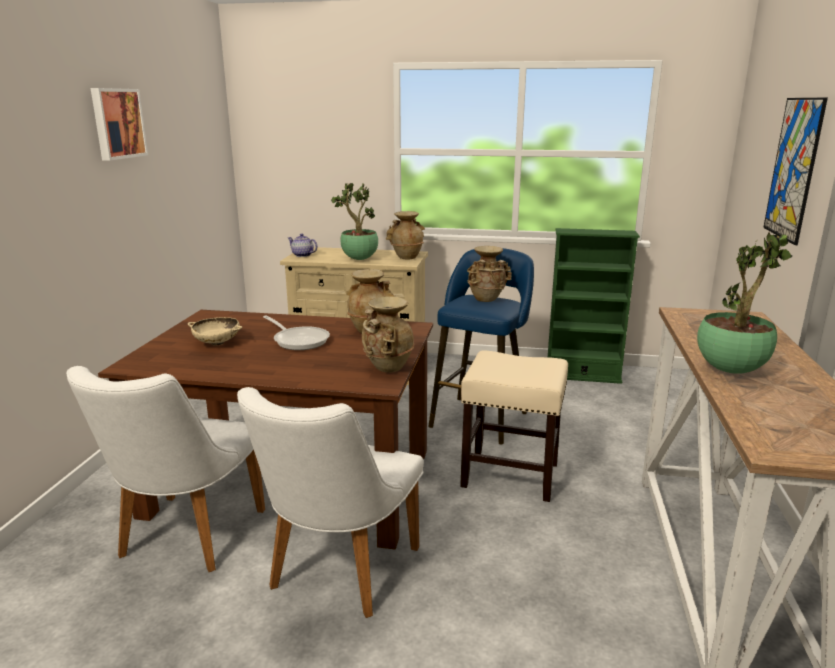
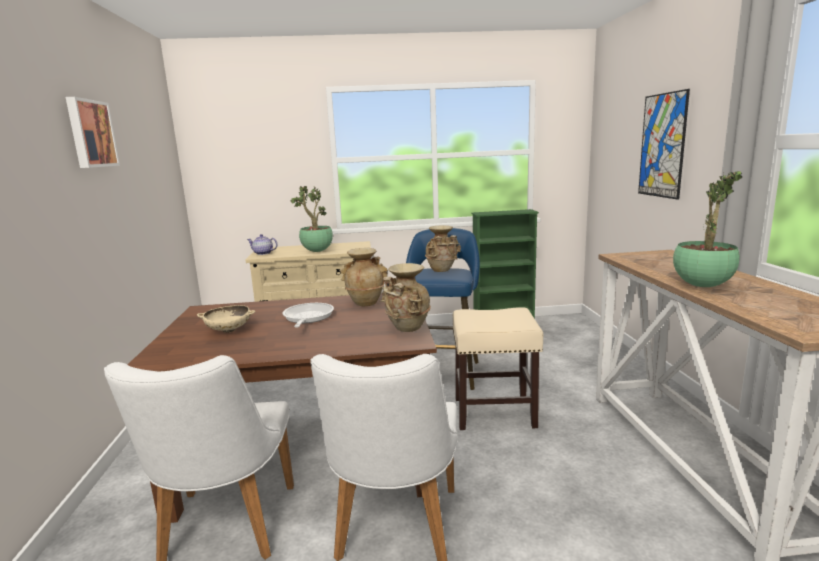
camera: 15 degrees left, 5 degrees down
frying pan [263,315,330,350] -> frying pan turned 120 degrees counterclockwise [283,303,334,328]
beige vase [386,211,425,259] -> none

